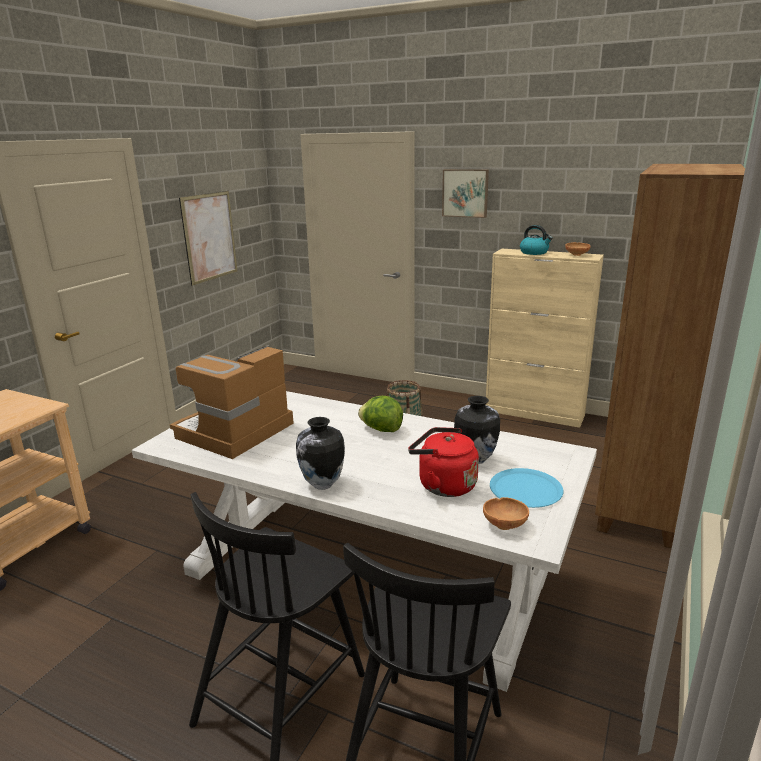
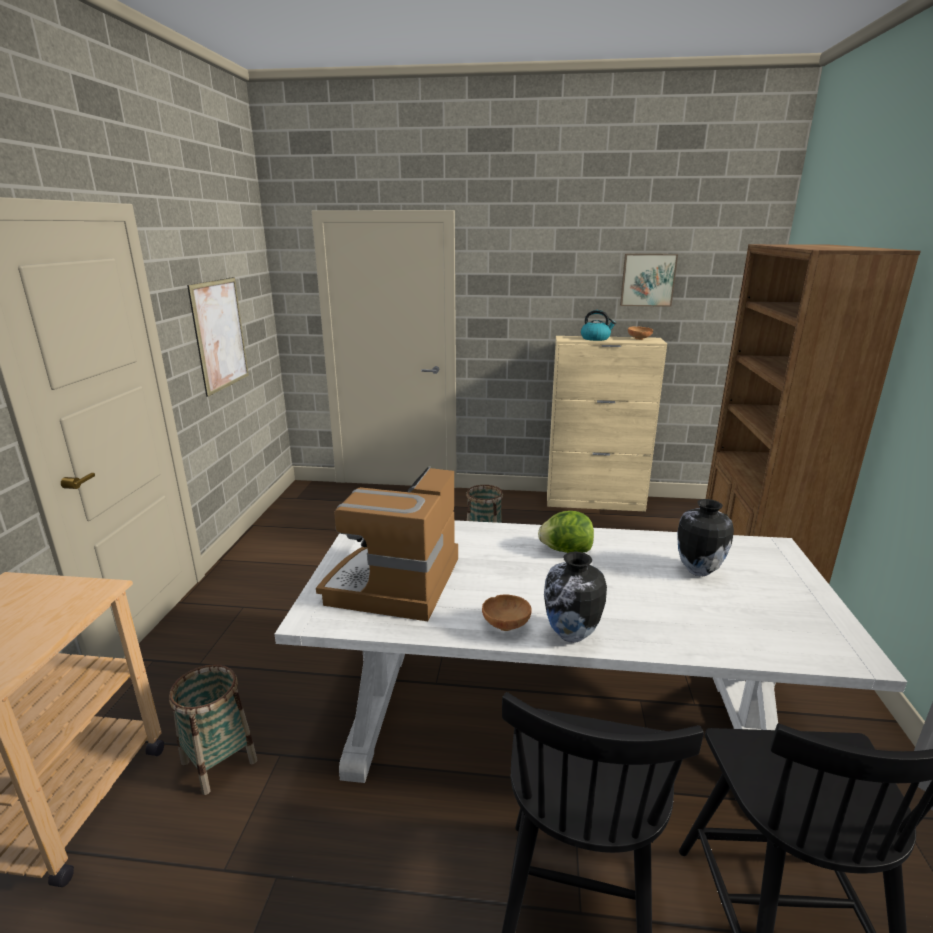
camera: 20 degrees left, 0 degrees up
red kettle [408,427,479,497] -> none
picture [442,169,489,218] -> picture moved to [620,254,678,307]
brown bowl [483,497,529,530] -> brown bowl moved to [482,594,532,631]
blue plate [490,468,564,508] -> none
none -> basket [169,664,257,795]

